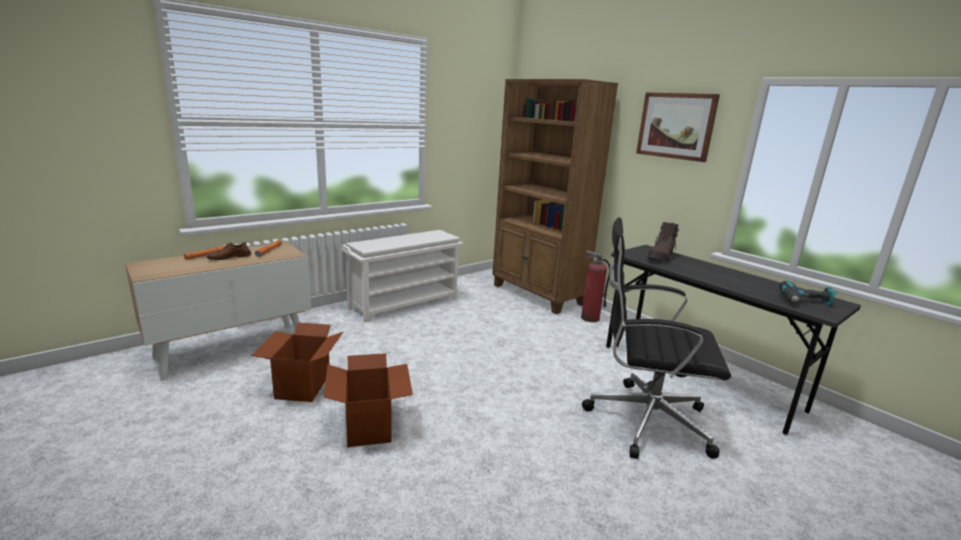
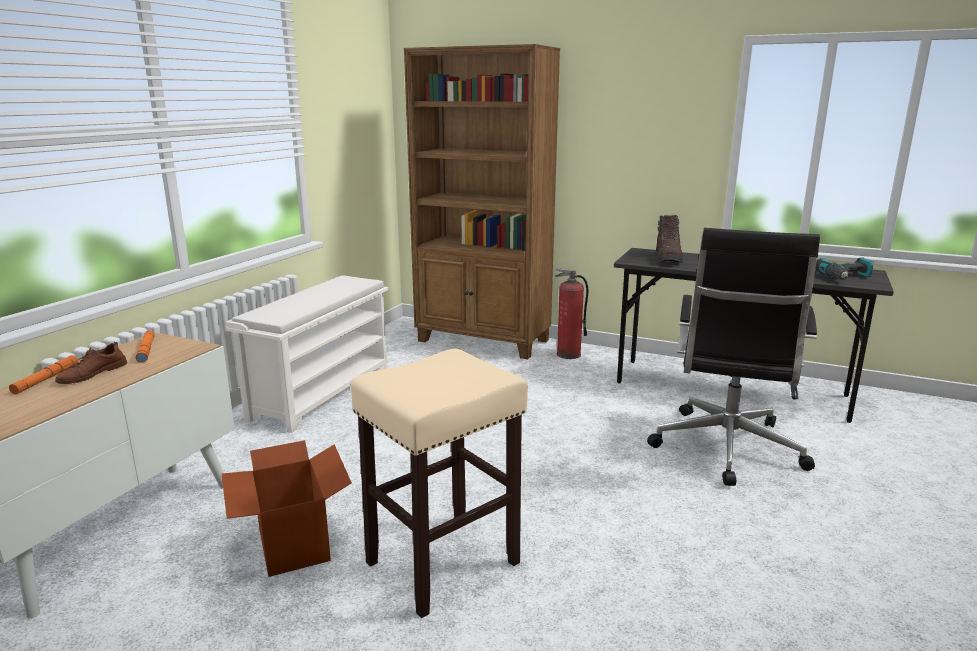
camera: 25 degrees left, 0 degrees up
cardboard box [324,353,413,447] -> beige stool [351,348,528,618]
black office chair [582,217,731,459] -> black office chair turned 60 degrees counterclockwise [647,228,820,486]
picture [636,92,720,162] -> none

